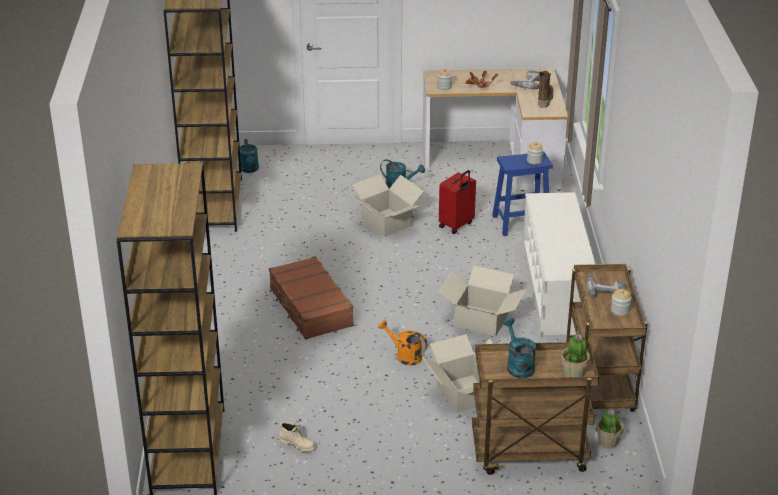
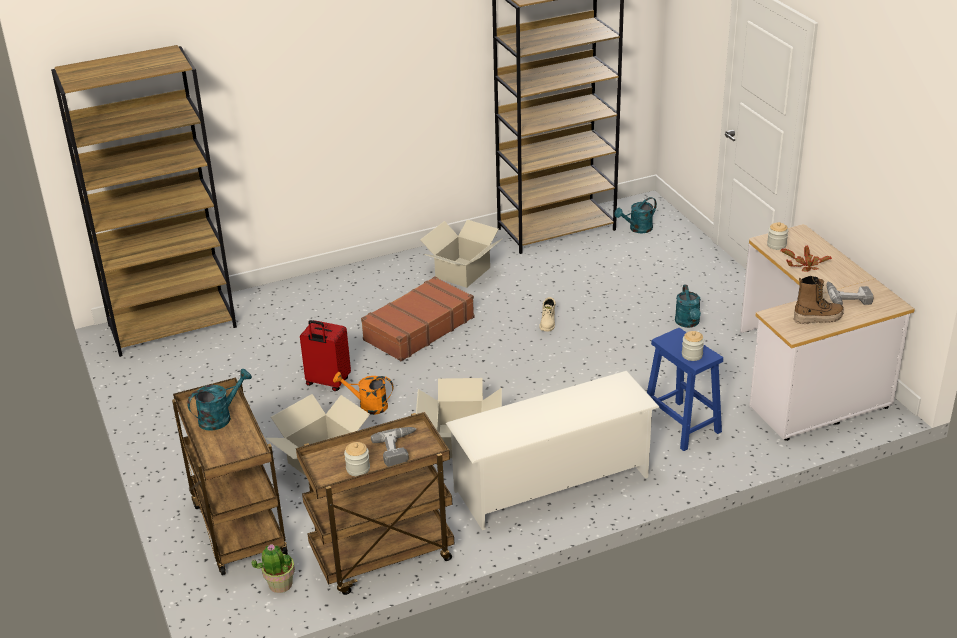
camera: 70 degrees right, 0 degrees up
beige boot [278,421,316,452] -> beige boot moved to [539,297,556,332]
cardboard box [349,175,424,237] -> cardboard box moved to [420,220,503,288]
orange watering can [378,320,427,366] -> orange watering can turned 90 degrees counterclockwise [333,372,393,415]
red suitcase [439,170,476,234] -> red suitcase moved to [300,320,351,391]
potted plant [561,331,590,377] -> none

